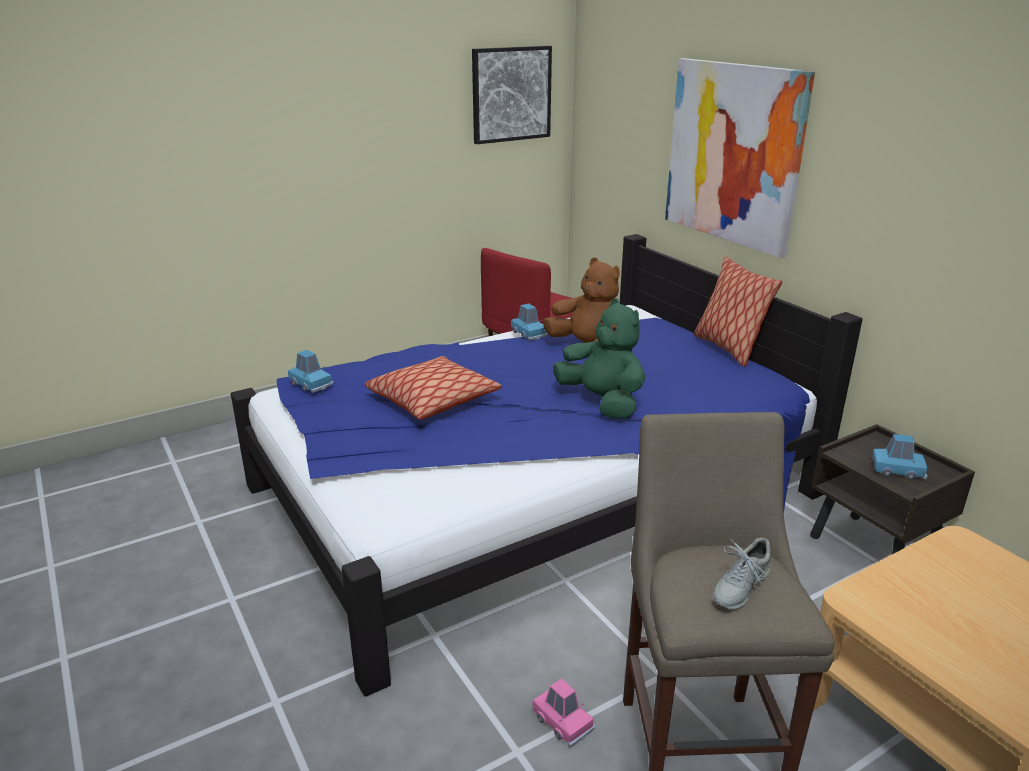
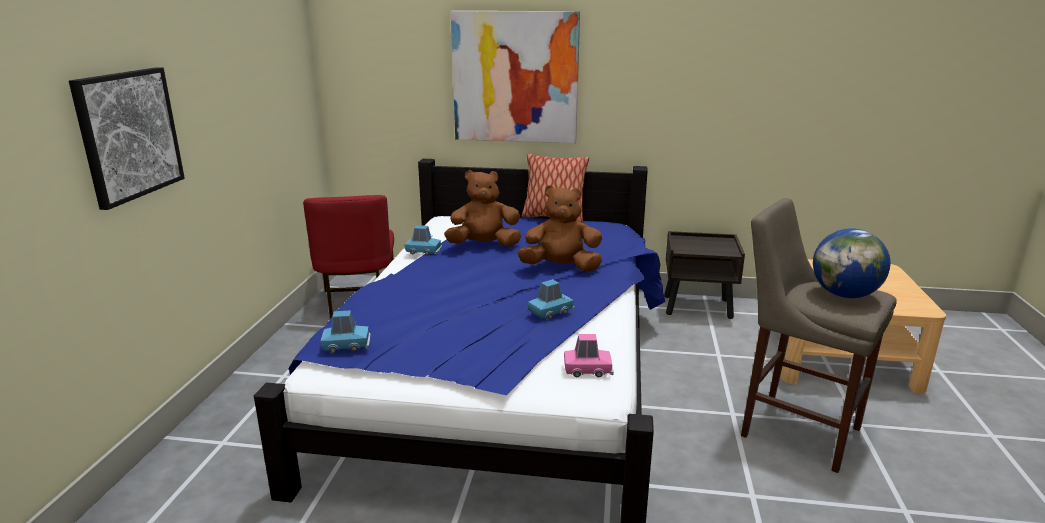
camera: 50 degrees left, 5 degrees down
pillow [365,356,502,420] -> none
picture [472,46,552,144] -> picture moved to [69,67,185,210]
pink toy car [533,678,595,748] -> pink toy car moved to [564,334,614,377]
green plush toy [553,298,645,419] -> brown plush toy [517,185,602,272]
grey shoe [713,538,771,610] -> globe [813,228,891,298]
blue toy car [873,434,928,479] -> blue toy car moved to [528,279,575,319]

